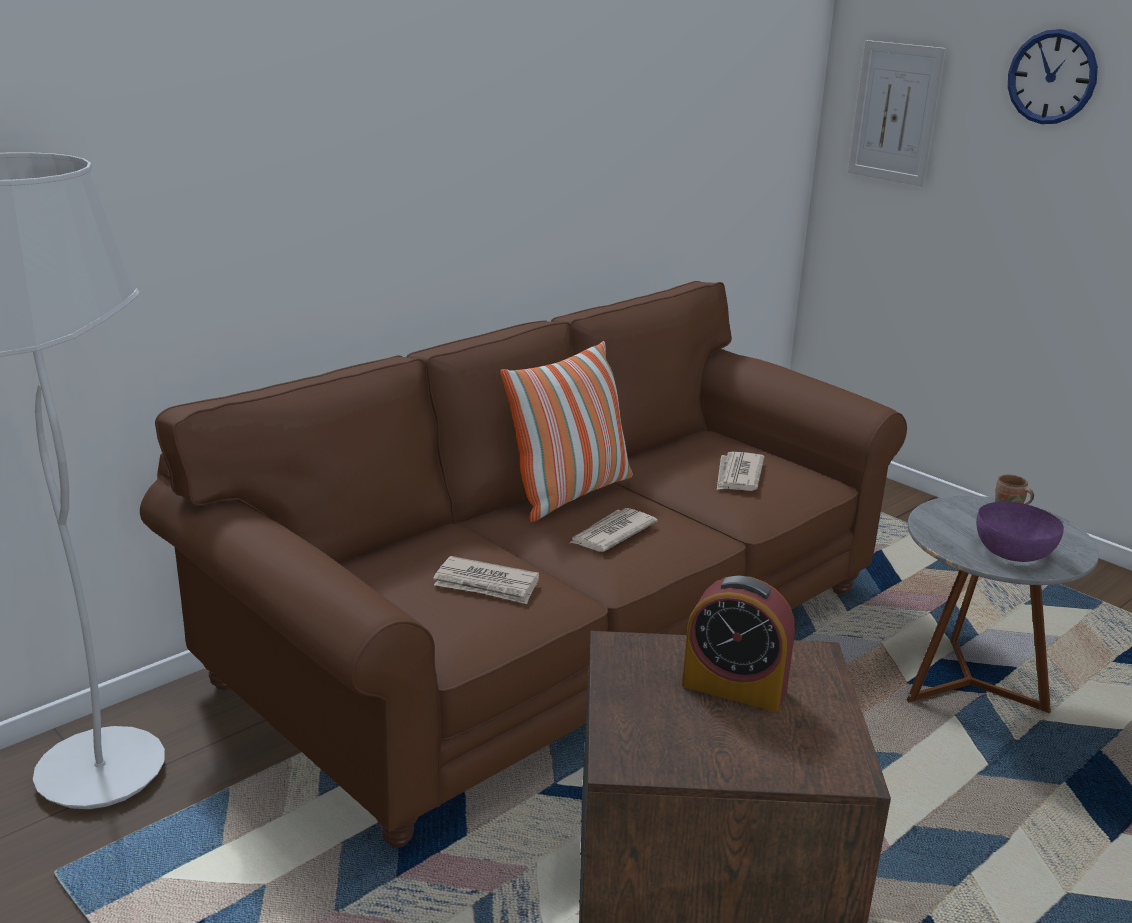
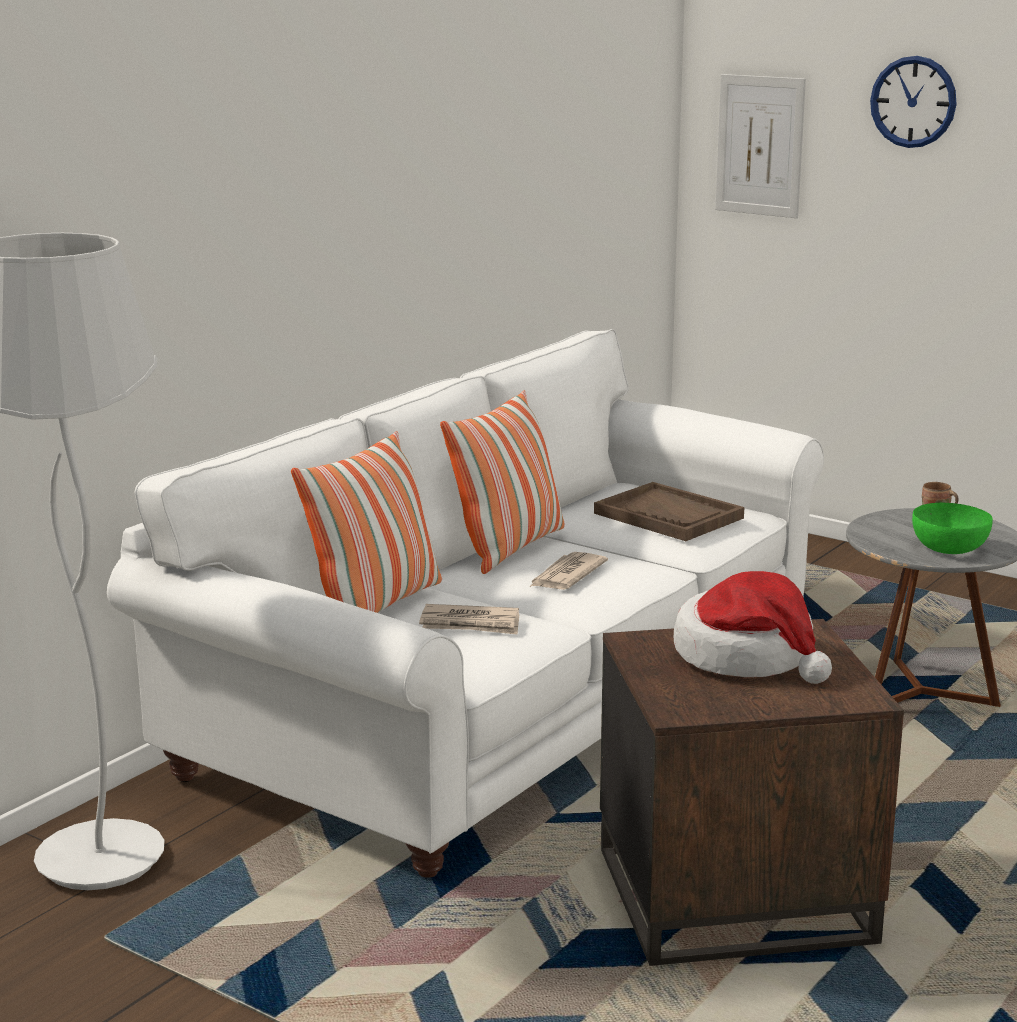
camera: 10 degrees left, 5 degrees down
brown sofa [140,281,907,848] -> white sofa [107,329,824,878]
alarm clock [682,576,795,712] -> hat [674,571,832,684]
newspaper [717,452,764,491] -> brown tray [594,482,744,541]
purple bowl [976,502,1064,562] -> green bowl [912,502,993,554]
none -> pillow [291,431,442,613]

